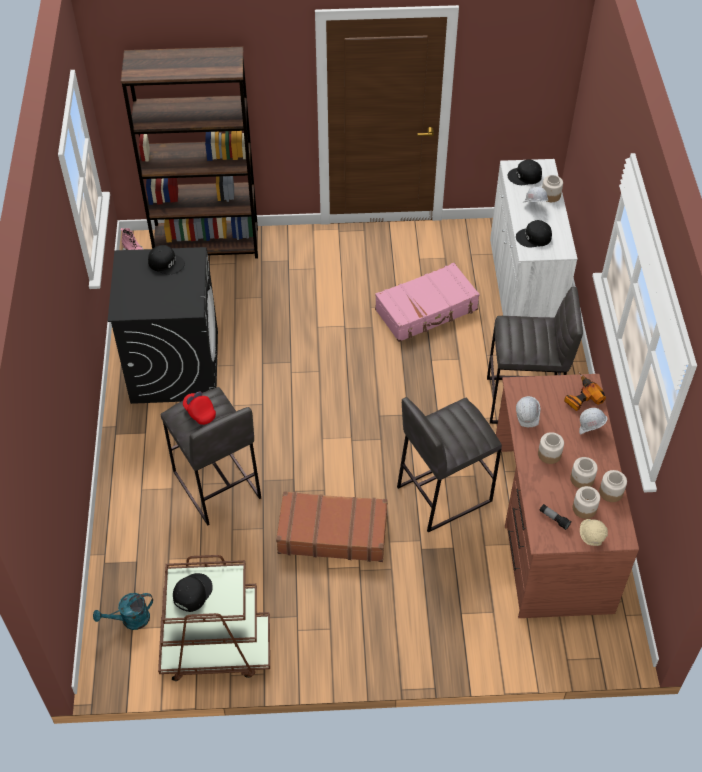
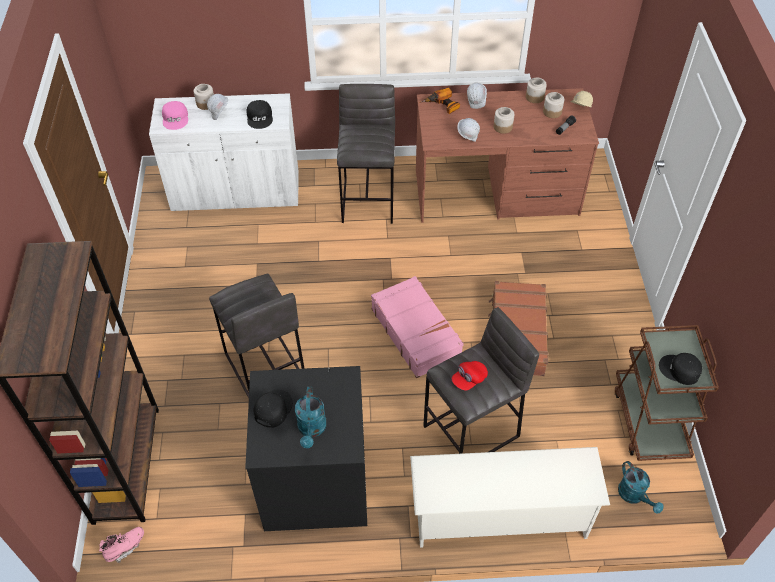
camera: 90 degrees left, 0 degrees up
pink suitcase [375,263,480,342] -> pink suitcase moved to [371,276,464,378]
grey stool [397,397,502,532] -> grey stool moved to [209,273,304,398]
black cap [508,159,542,185] -> pink cap [162,101,188,130]
jar [570,457,598,488] -> none
none -> turquoise watering can [295,386,327,448]
none -> white shoe rack [410,447,610,548]

